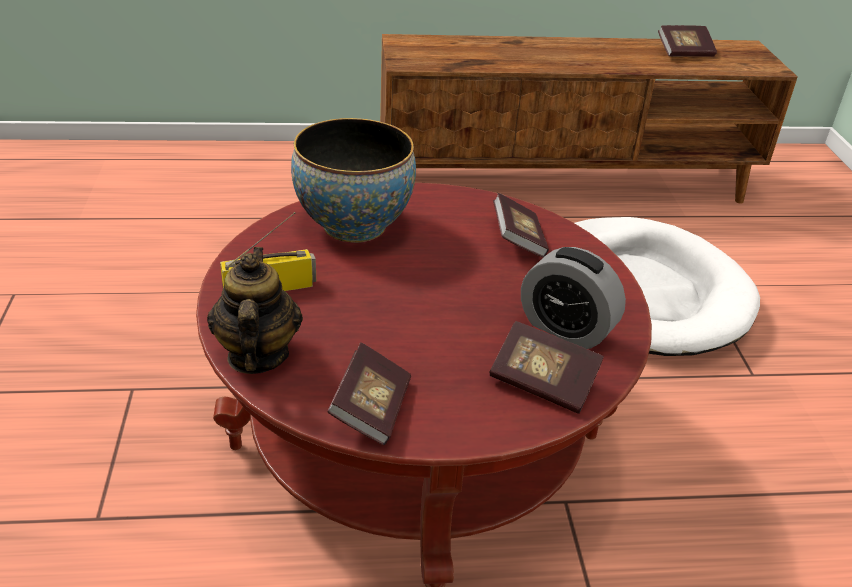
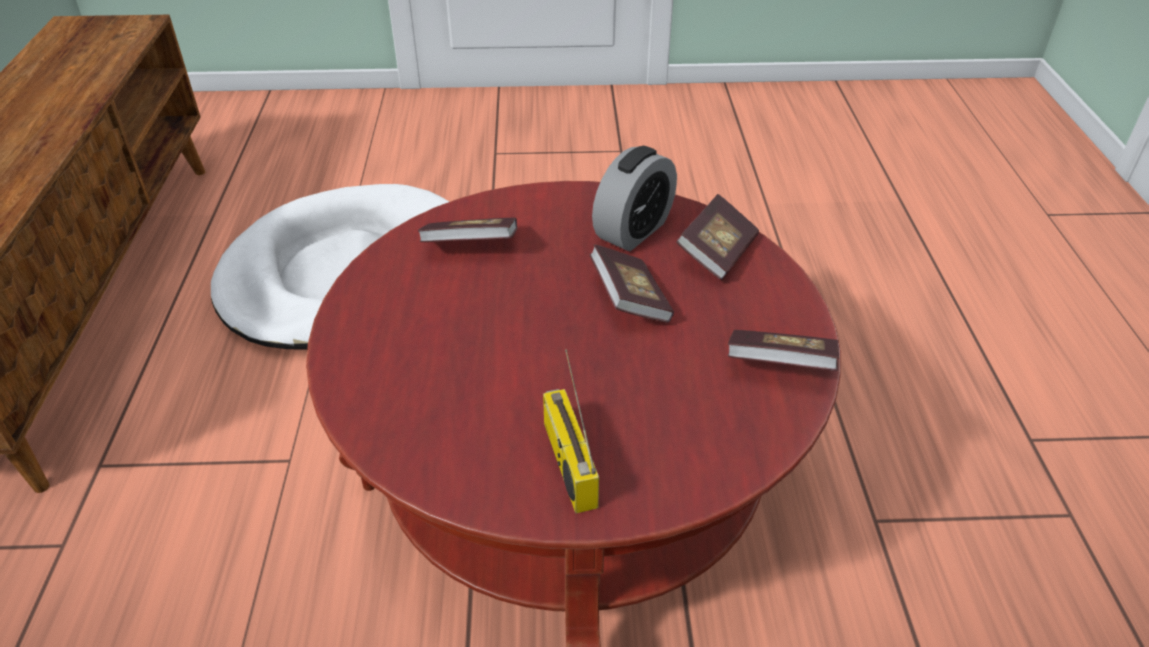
camera: 85 degrees left, 5 degrees up
teapot [207,247,303,374] -> none
bowl [291,118,416,243] -> none
book [658,25,717,57] -> book moved to [589,244,674,323]

